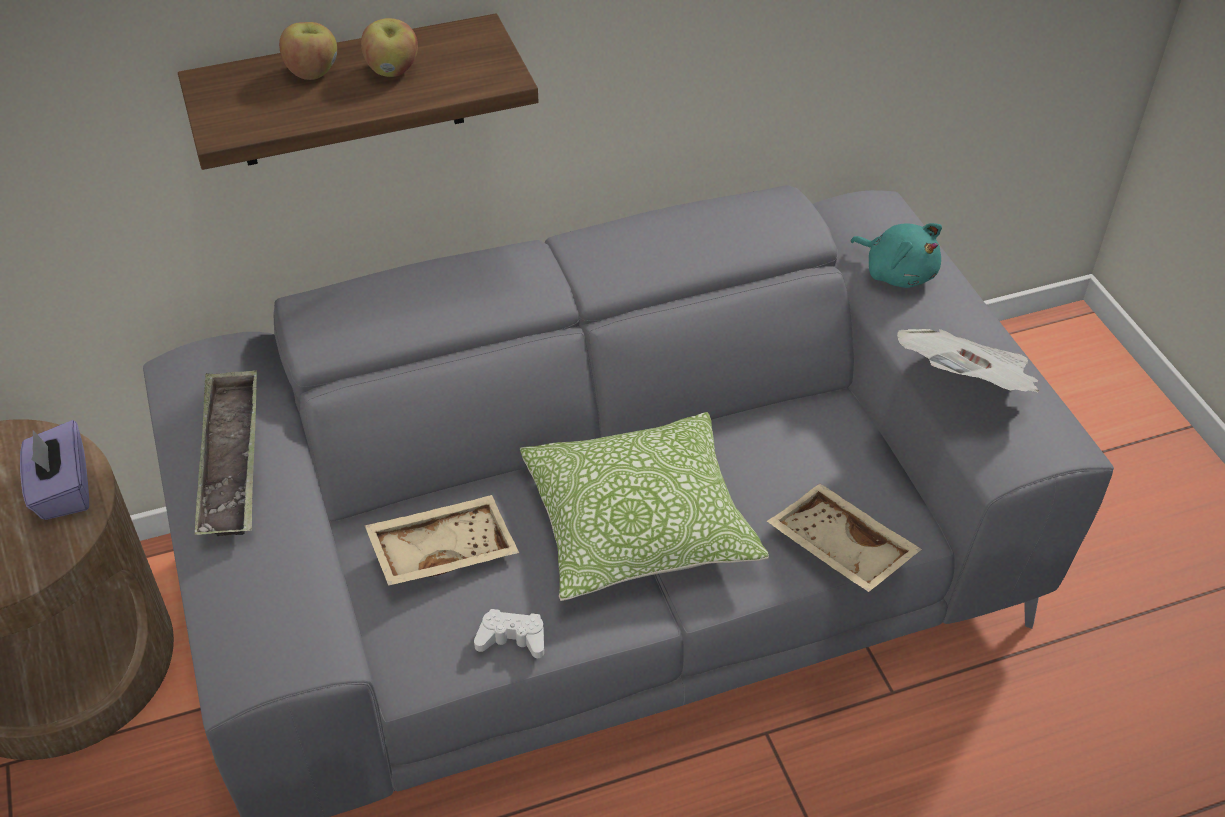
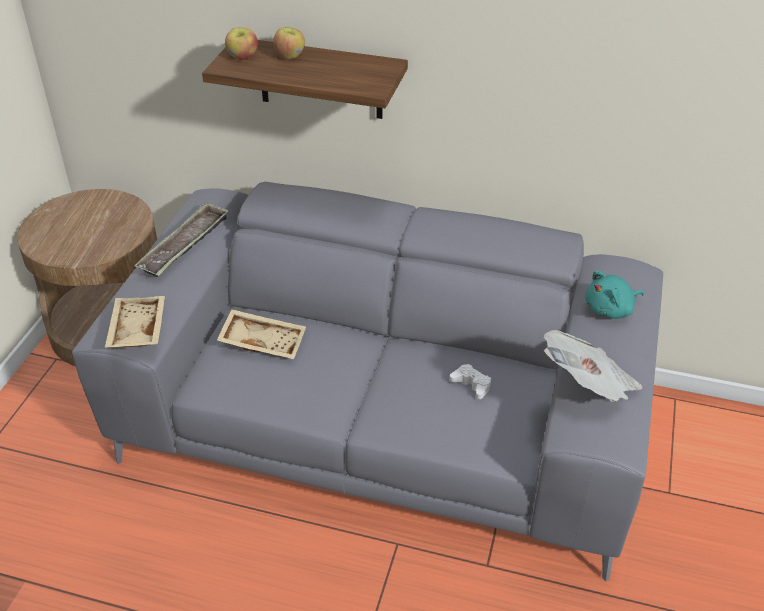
camera: 35 degrees right, 5 degrees down
purple tissue box [20,420,89,520] -> none
apple [361,18,418,77] -> apple moved to [225,27,258,60]
white game controller [474,609,544,658] -> white game controller moved to [449,364,491,399]
pillow [520,412,769,601] -> none
beige tray [767,484,922,592] -> beige tray moved to [104,296,165,348]
turquoise plush toy [850,223,942,288] -> turquoise plush toy turned 75 degrees clockwise [585,271,644,319]

